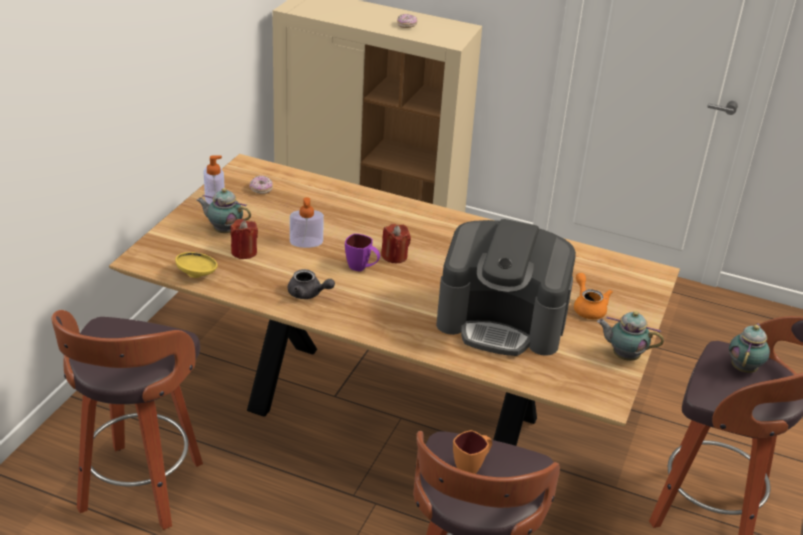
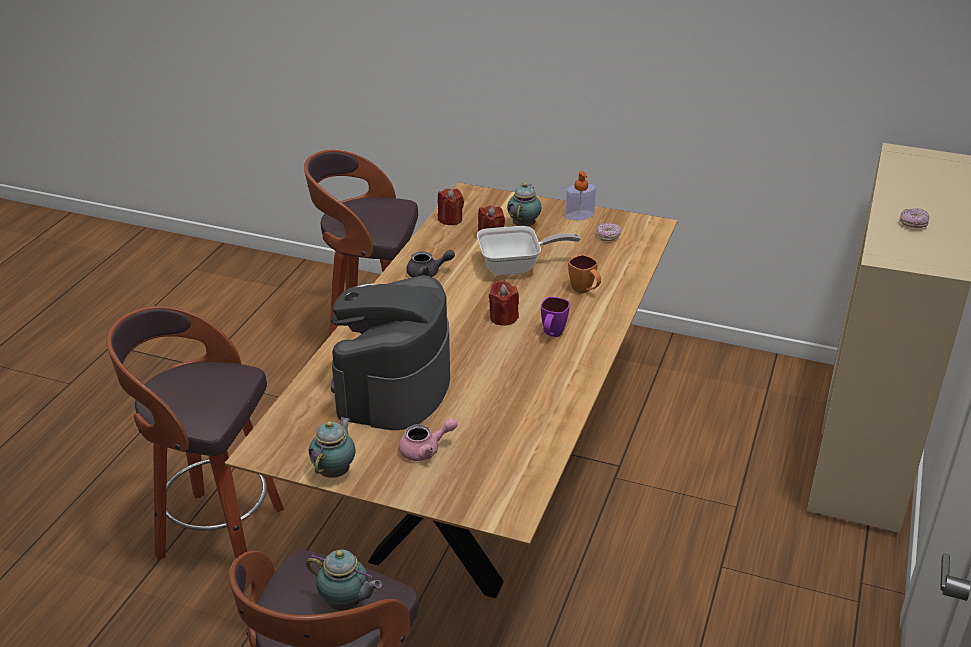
camera: 90 degrees right, 0 degrees up
yellow bowl [175,252,218,278] -> red candle [438,188,464,225]
grey teapot [288,269,335,299] -> grey teapot turned 120 degrees counterclockwise [406,250,455,278]
soap dispenser [290,197,324,248] -> frying pan [477,226,580,275]
purple mug [345,234,380,272] -> purple mug moved to [541,297,570,337]
orange mug [453,430,492,474] -> orange mug moved to [568,255,601,294]
orange teapot [574,273,613,319] -> pink teapot [399,418,458,461]

